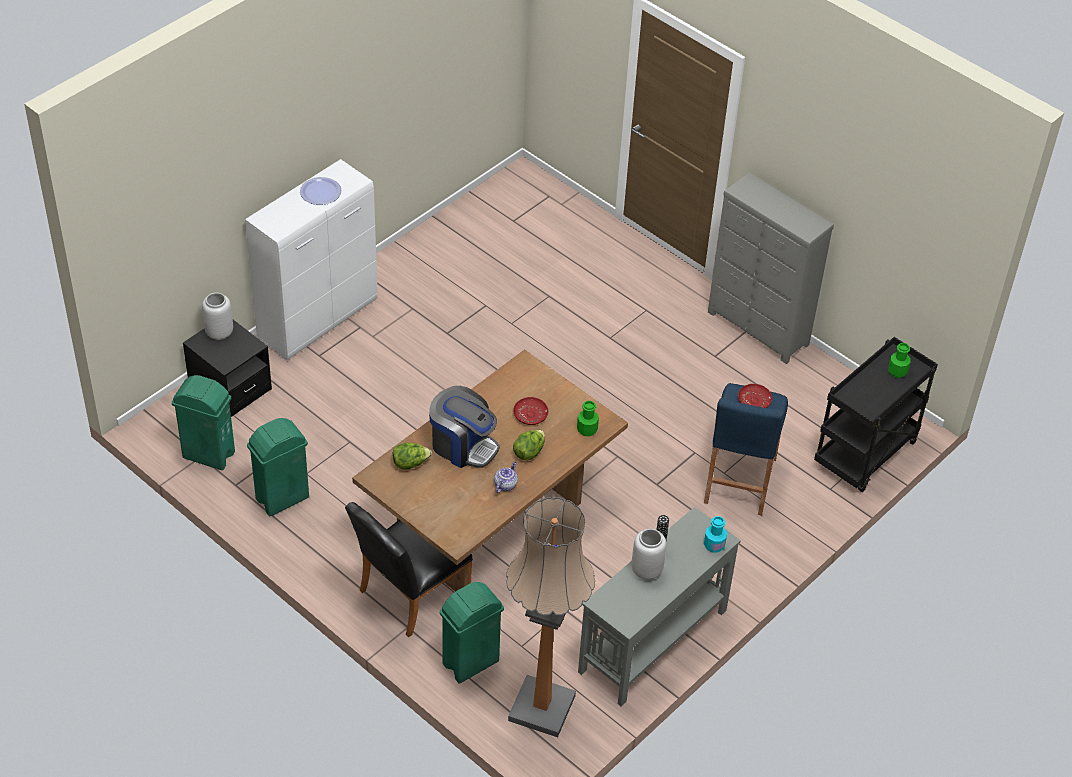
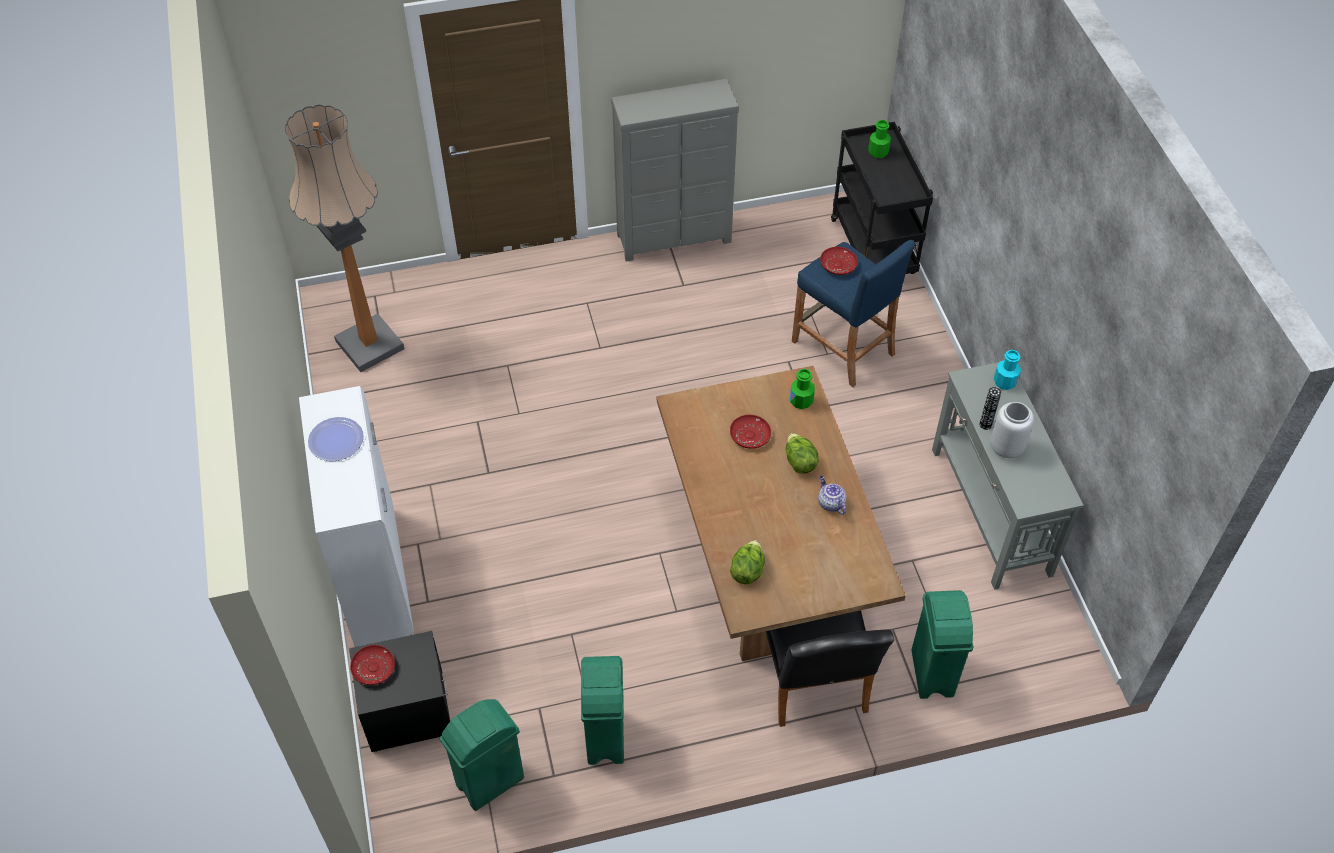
camera: 55 degrees left, 5 degrees up
grey vase [202,293,233,340] -> red plate [350,645,395,685]
coffee machine [429,386,500,468] -> none
floor lamp [506,497,595,737] -> floor lamp moved to [285,104,404,372]

